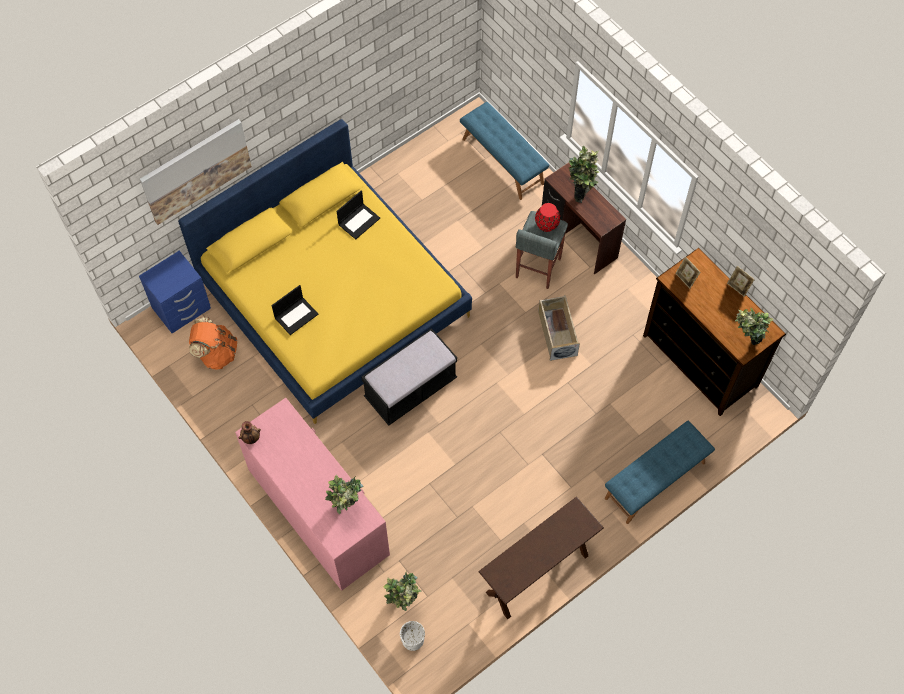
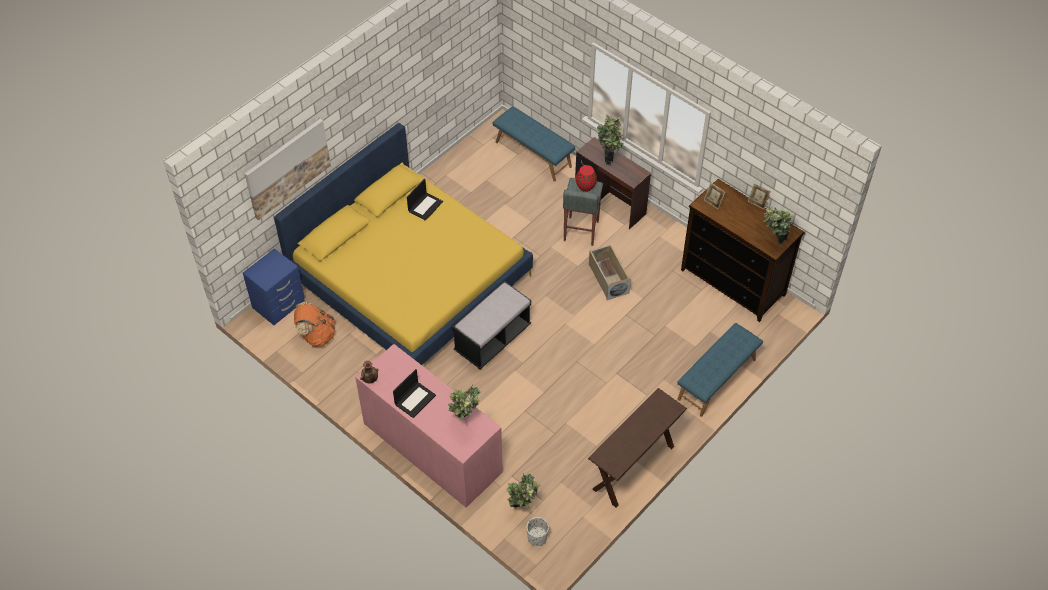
camera: 10 degrees left, 10 degrees down
laptop [272,285,318,335] -> laptop moved to [393,369,436,418]

